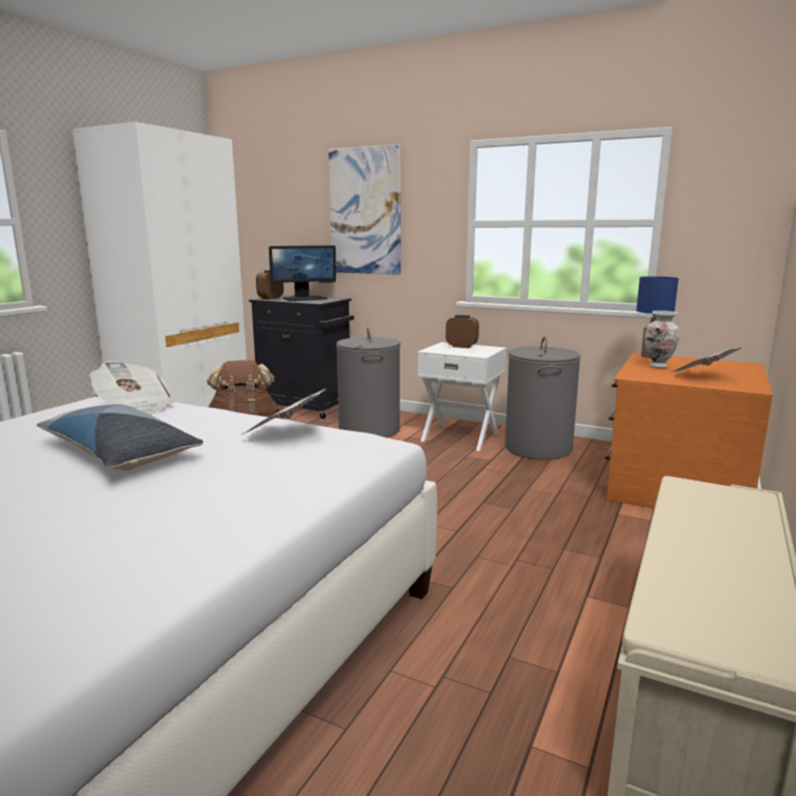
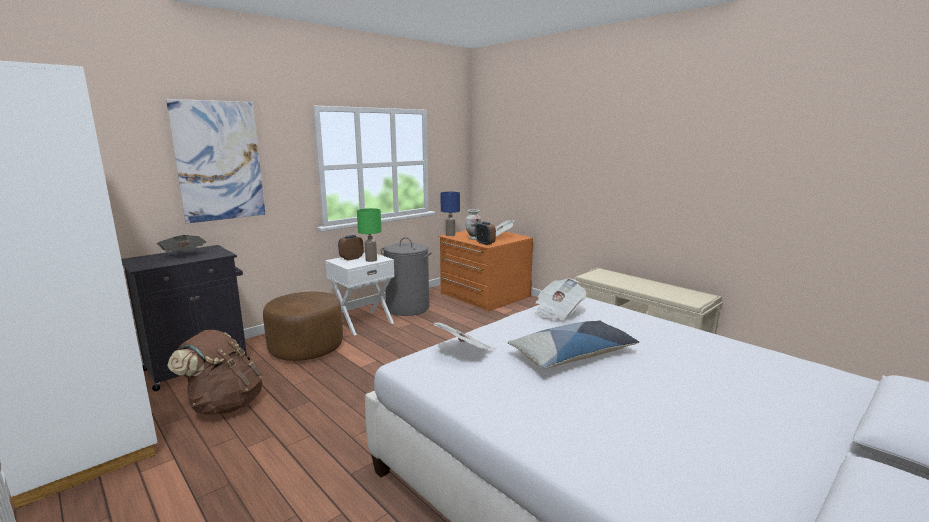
camera: 70 degrees left, 0 degrees up
alarm clock [256,270,284,299] -> alarm clock moved to [475,222,496,245]
monitor [269,245,336,301] -> newspaper [157,235,206,252]
grey laundry basket [336,327,401,438] -> brown ottoman [263,292,343,361]
none -> green table lamp [357,208,382,262]

